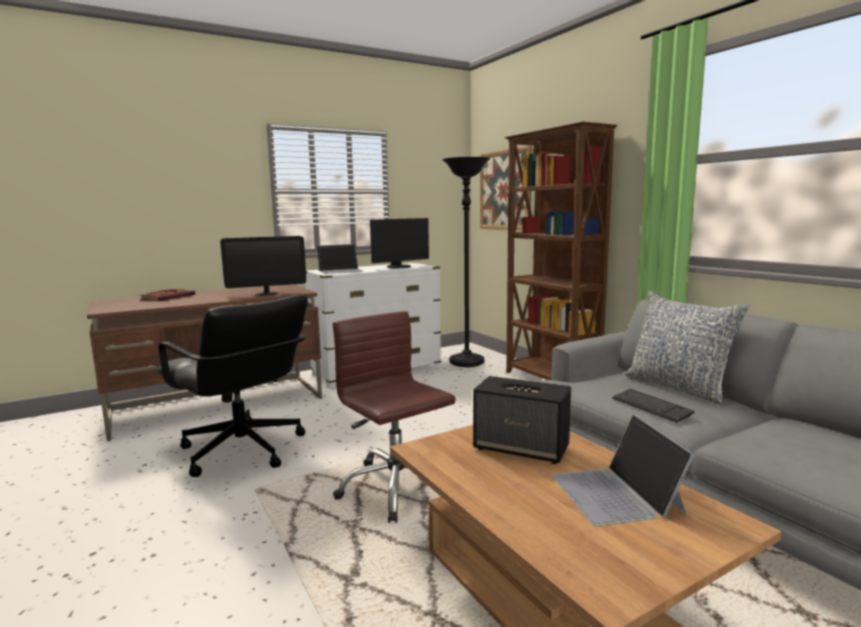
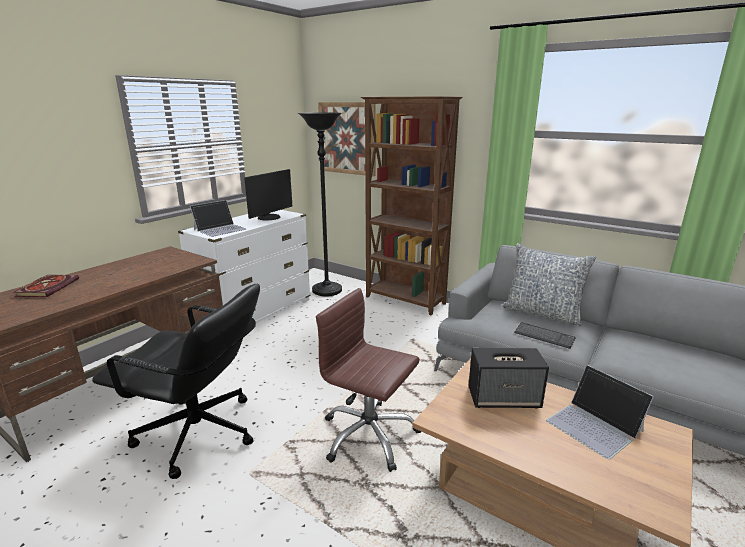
camera: 25 degrees left, 10 degrees up
monitor [220,236,306,296] -> none

